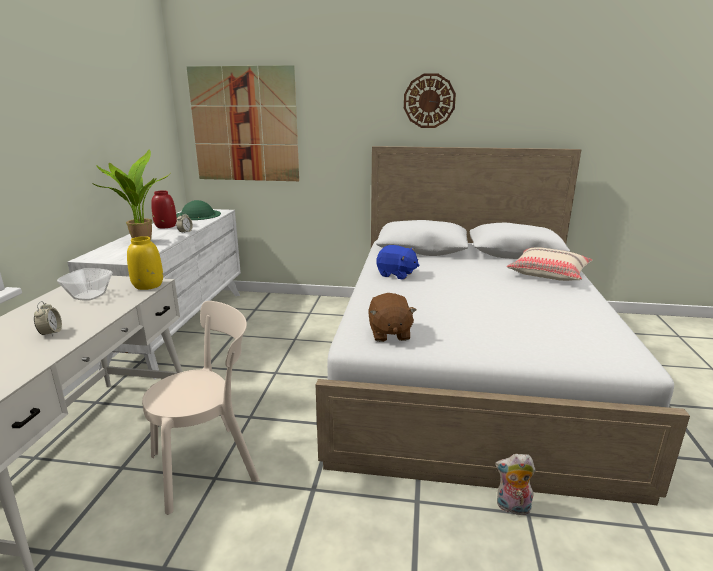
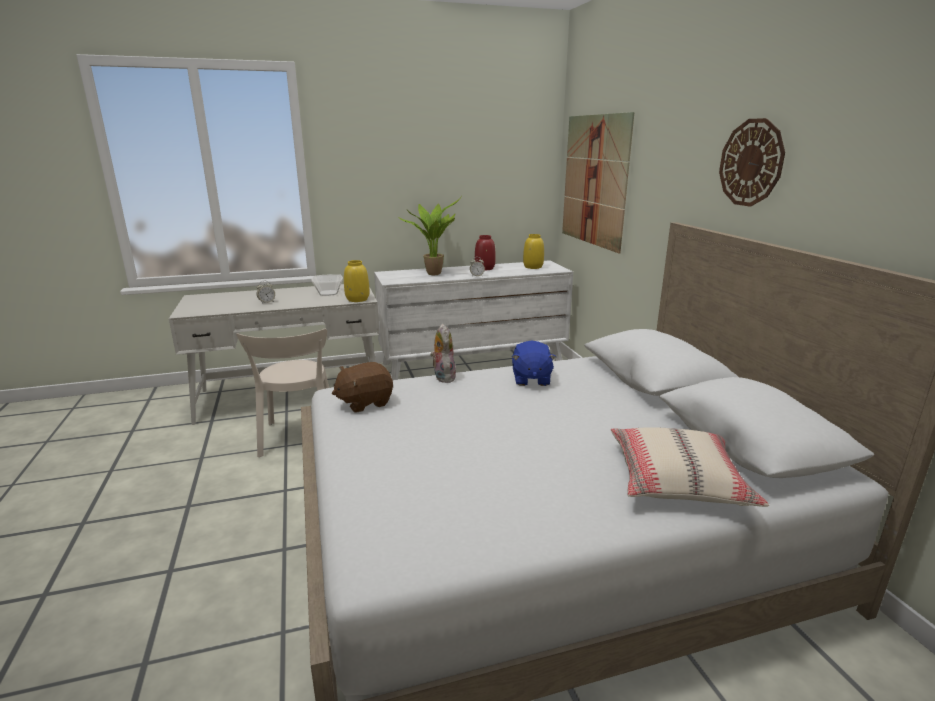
camera: 65 degrees right, 0 degrees up
beige chair [142,301,259,515] -> beige chair turned 45 degrees clockwise [236,329,329,457]
green hat [176,200,221,220] -> yellow vase [523,234,544,269]
plush toy [495,454,536,515] -> plush toy moved to [430,324,456,383]

